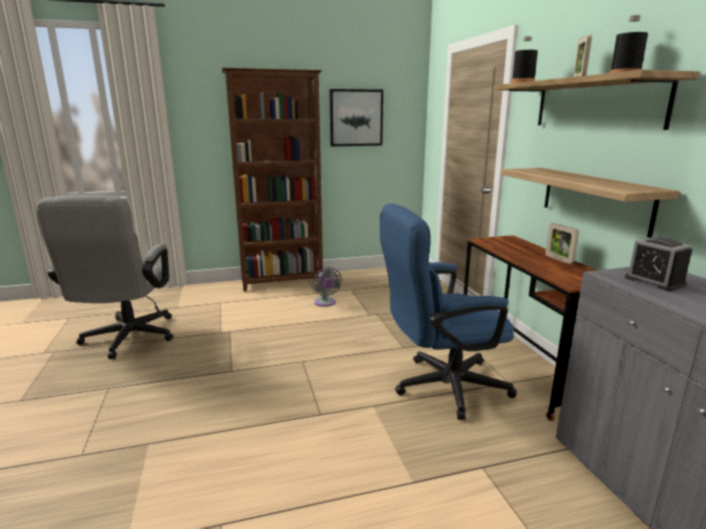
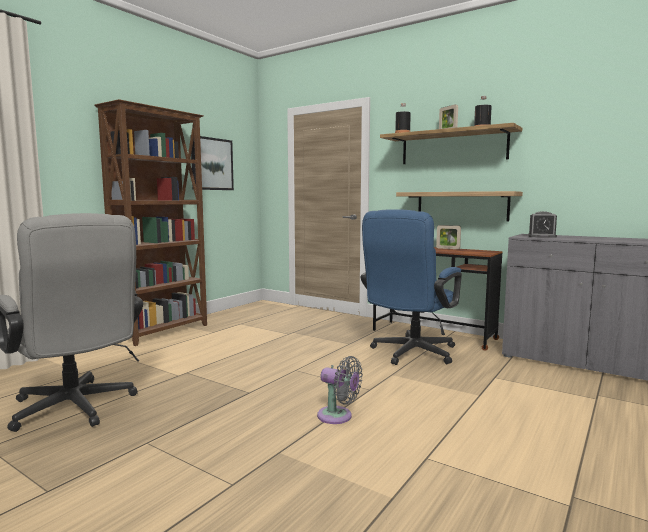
camera: 40 degrees left, 10 degrees down
grey fan [313,267,342,307] -> grey fan moved to [317,356,363,424]

